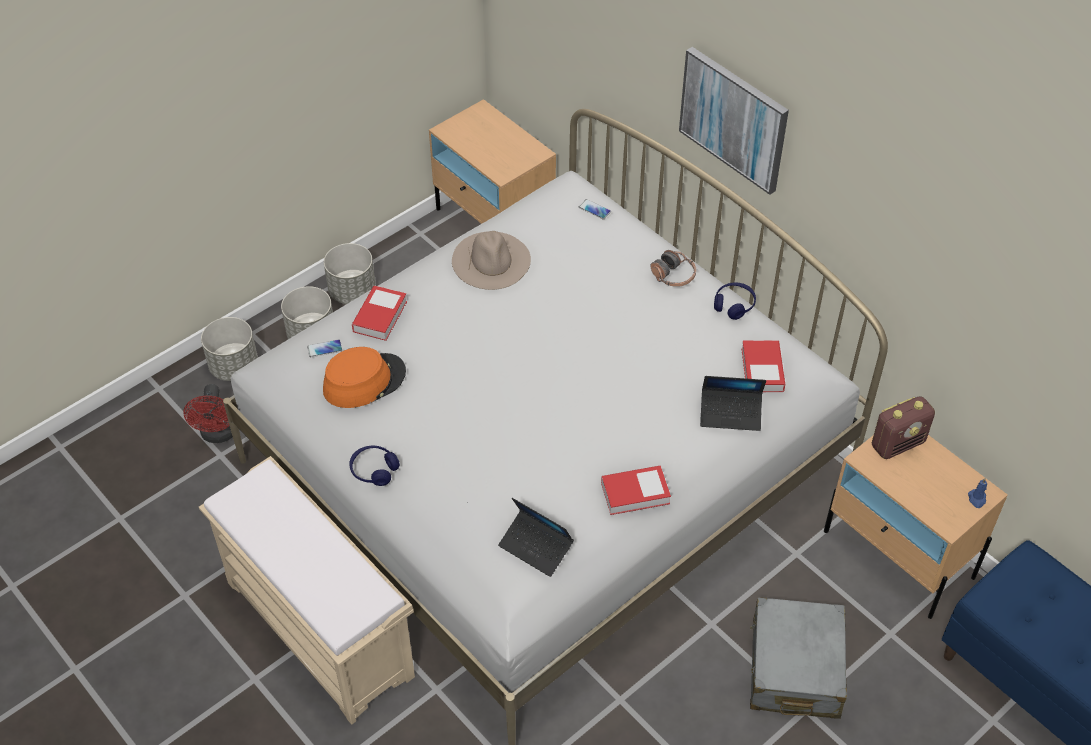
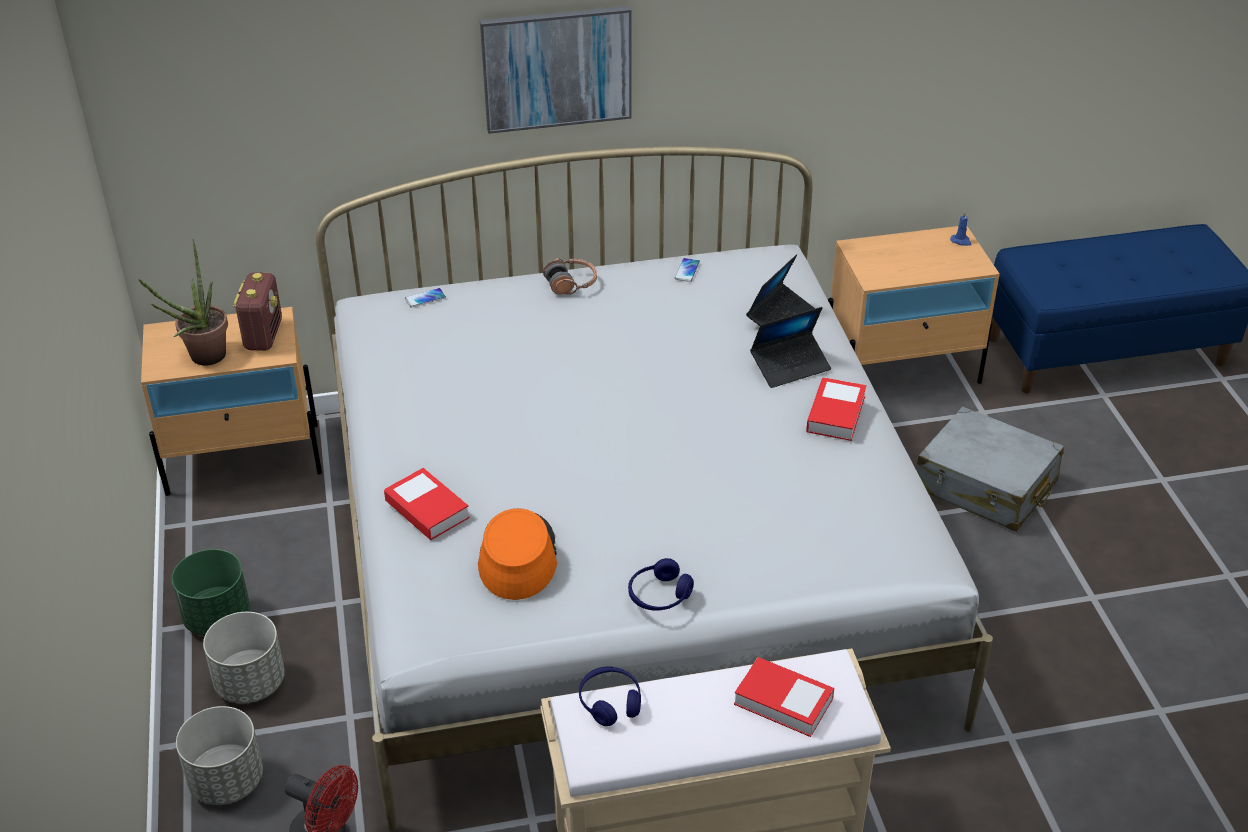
camera: 60 degrees left, 10 degrees down
phone [307,339,343,357] -> phone moved to [675,258,700,282]
grey planter [324,243,376,304] -> green planter [172,549,250,636]
beige hat [452,231,531,290] -> none
laptop [498,498,574,577] -> laptop moved to [750,307,831,388]
blue headphones [714,283,756,320] -> blue headphones moved to [579,667,641,726]
book [741,340,785,392] -> book moved to [734,657,834,737]
radio [872,396,935,459] -> radio moved to [233,272,282,351]
none -> potted plant [138,239,228,366]

